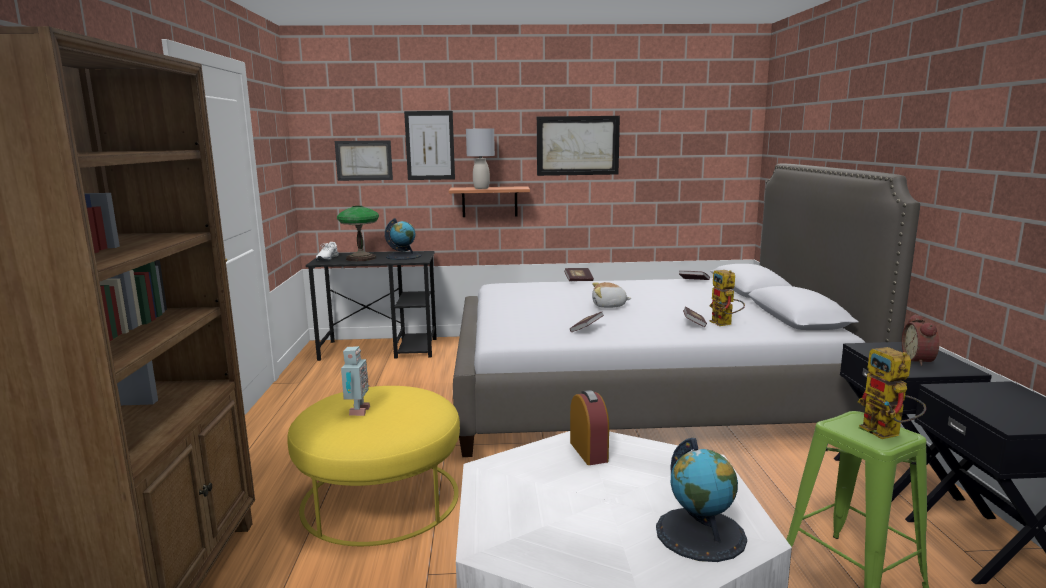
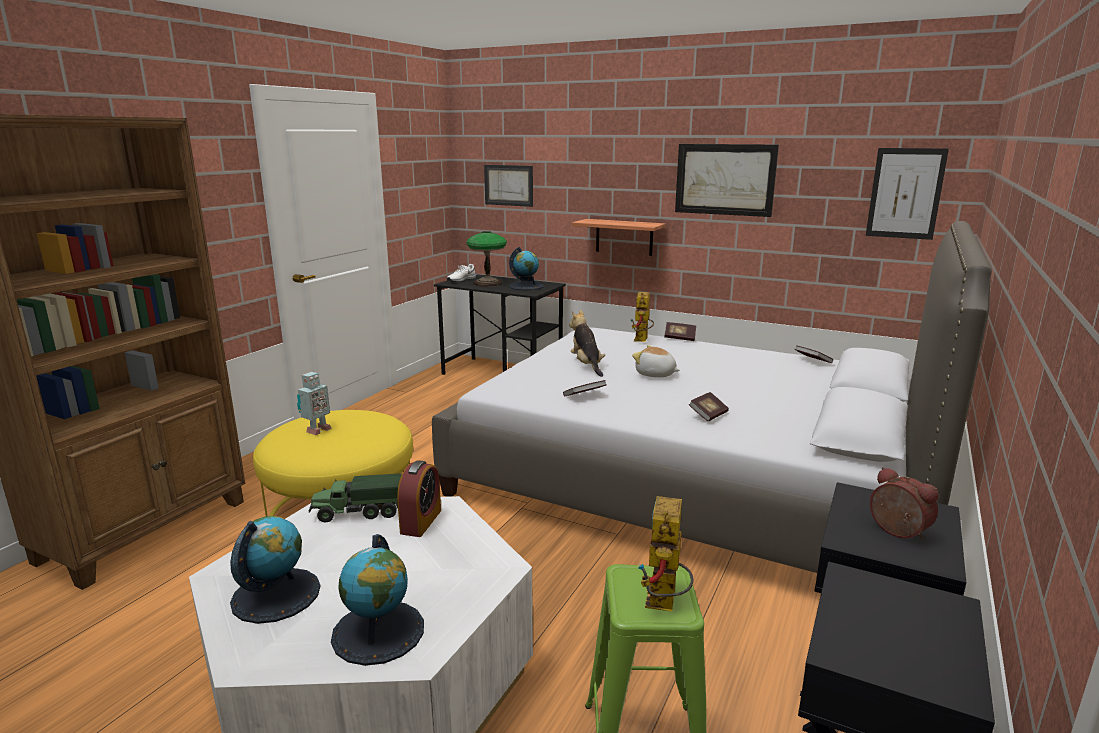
camera: 30 degrees right, 5 degrees up
picture [404,111,455,180] -> picture moved to [866,148,949,240]
grey table lamp [466,128,495,189] -> none
toy robot [709,270,745,326] -> toy robot moved to [631,292,654,342]
alarm clock [902,314,939,366] -> alarm clock turned 105 degrees clockwise [870,467,938,540]
none -> globe [230,516,320,624]
none -> toy truck [309,473,402,522]
none -> plush toy [569,310,605,377]

